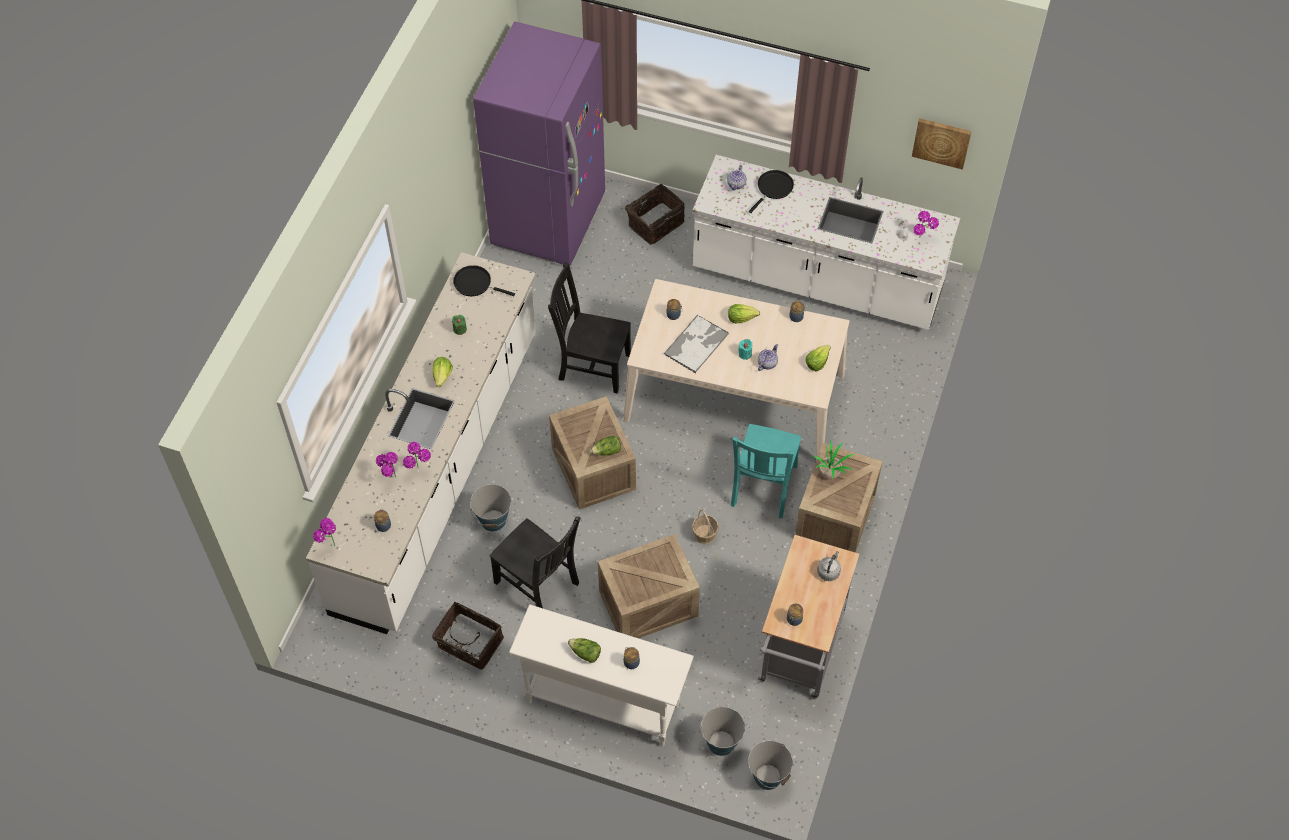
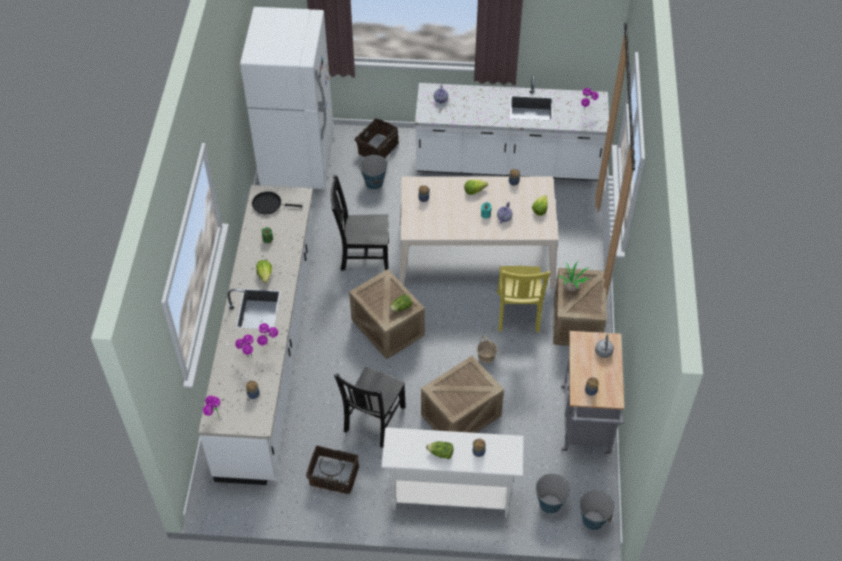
camera: 15 degrees left, 5 degrees down
bucket [470,484,512,532] -> bucket moved to [359,155,389,189]
purple fridge [473,22,605,266] -> white fridge [240,7,334,189]
black chair [490,517,580,608] -> black chair turned 90 degrees clockwise [334,367,406,447]
tray [664,314,729,374] -> none
turquoise chair [731,424,801,518] -> yellow chair [497,266,550,332]
black frying pan [749,170,794,213] -> none
picture [912,118,972,170] -> none

